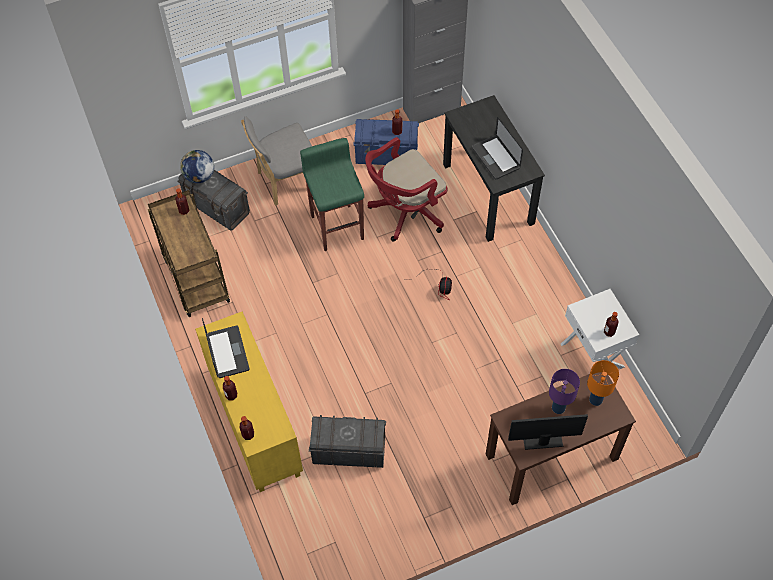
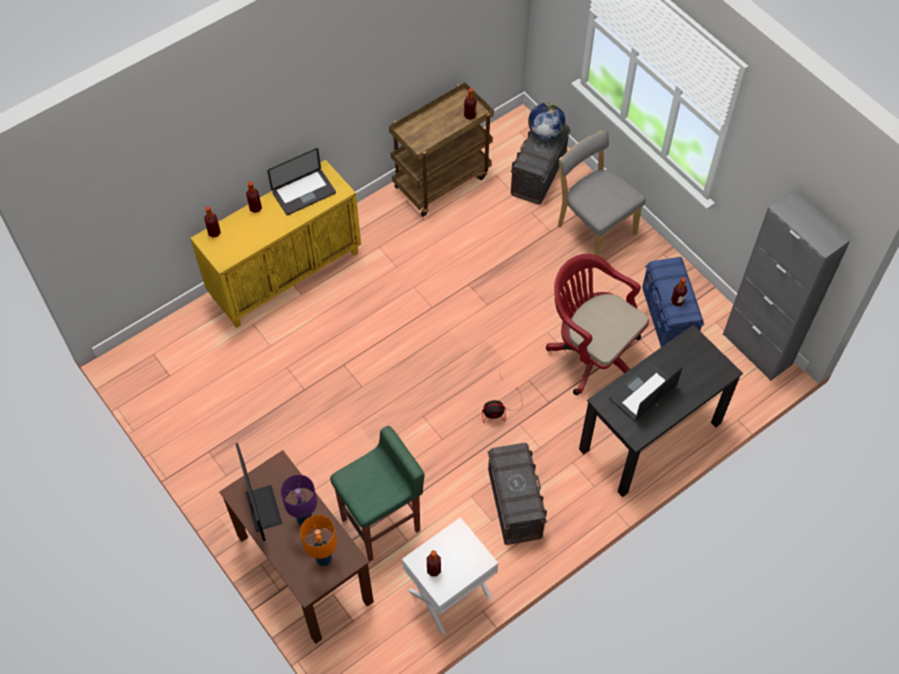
camera: 75 degrees right, 0 degrees up
green stool [300,138,364,251] -> green stool moved to [330,426,425,562]
grey storage box [309,415,386,468] -> grey storage box moved to [487,443,547,545]

